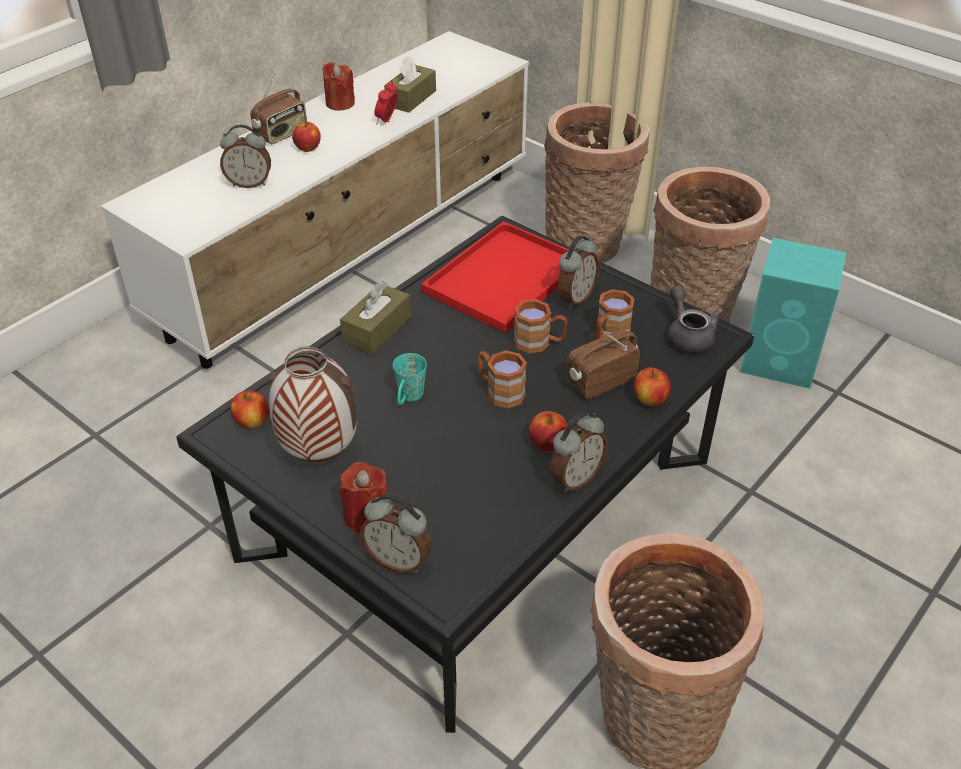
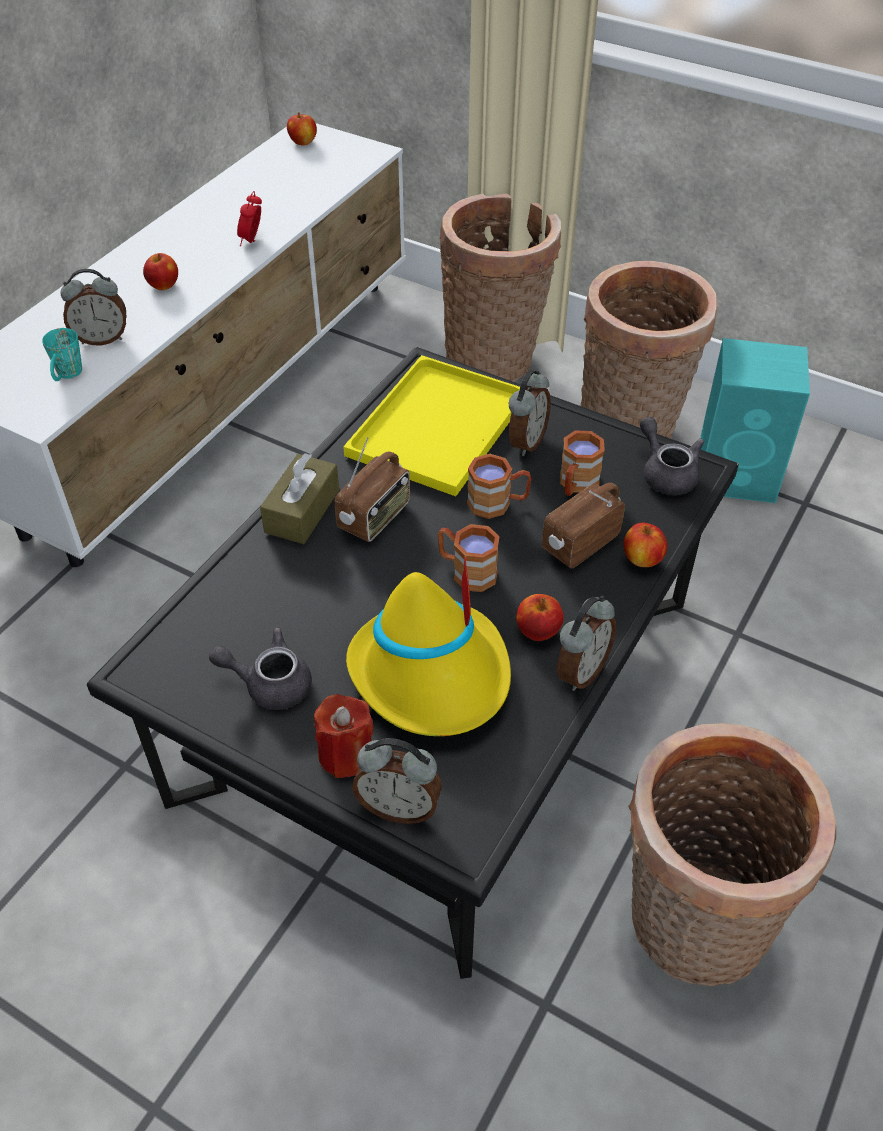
camera: 10 degrees left, 5 degrees up
apple [231,391,270,429] -> apple moved to [287,112,317,146]
radio [250,73,307,144] -> radio moved to [335,437,410,542]
vase [267,347,357,462] -> grey teapot [209,628,312,710]
red candle [322,62,355,111] -> none
brown tissue box [384,56,436,113] -> none
turquoise mug [393,353,427,405] -> turquoise mug moved to [42,328,82,381]
red tray [421,221,569,333] -> yellow tray [343,355,520,496]
none -> yellow hat [346,556,511,736]

